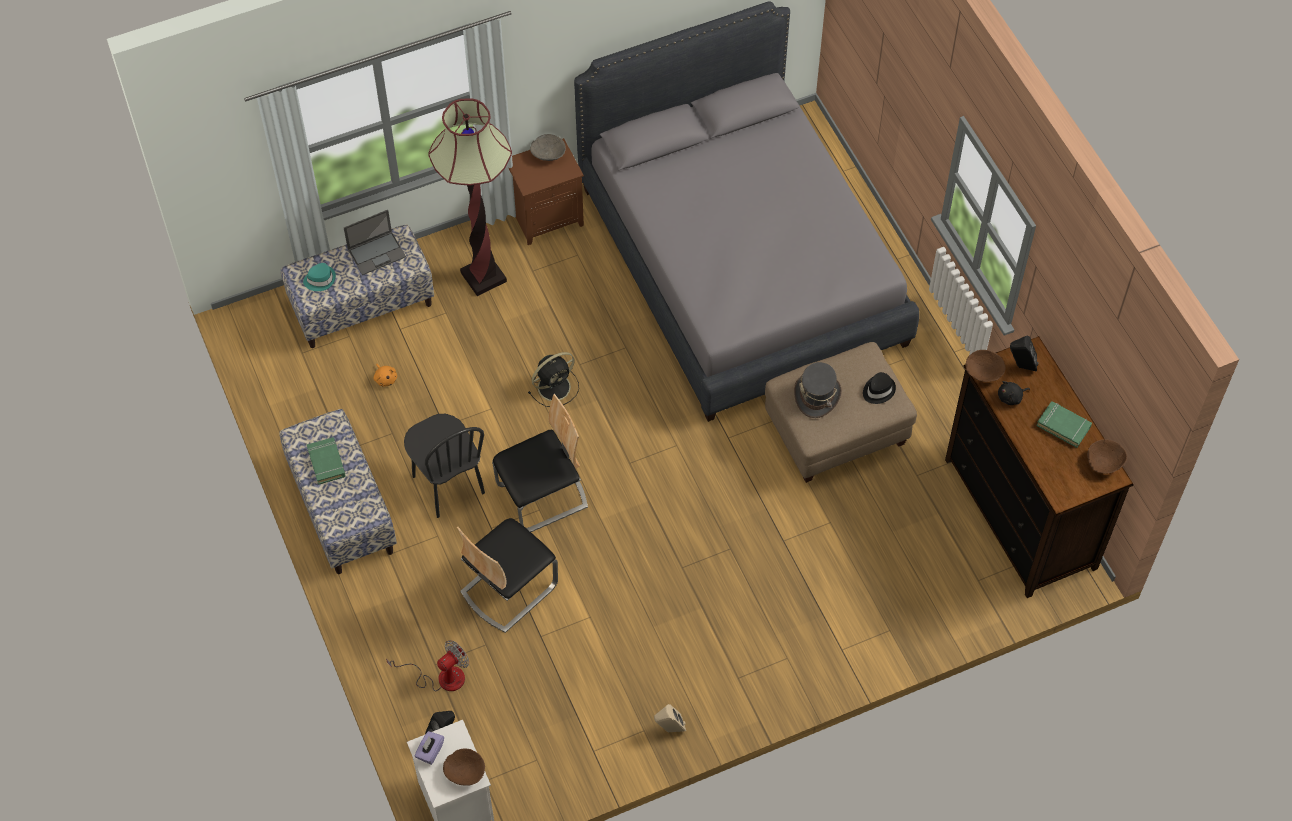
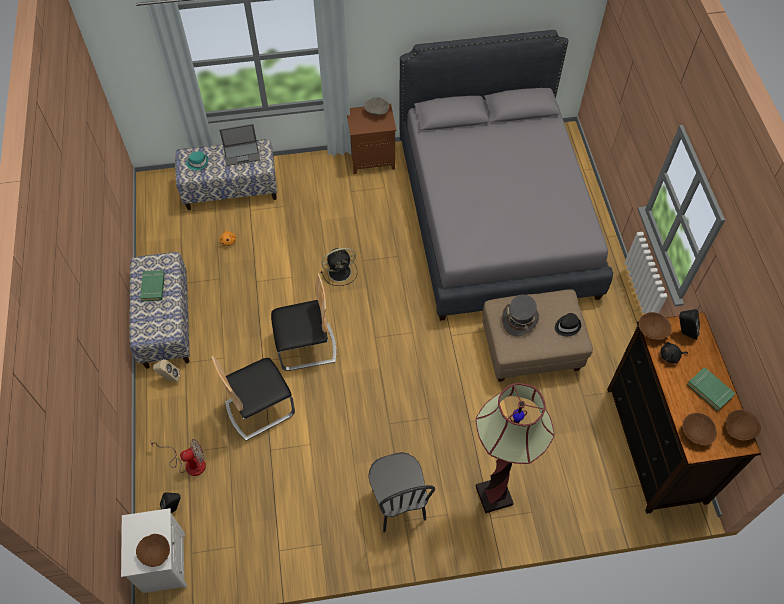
camera: 15 degrees right, 0 degrees up
black chair [404,414,485,518] -> black chair moved to [369,452,435,533]
purple tissue box [415,731,444,765] -> none
floor lamp [428,99,512,296] -> floor lamp moved to [475,383,555,513]
beige speaker [654,704,686,732] -> beige speaker moved to [153,359,181,382]
none -> brown bowl [683,413,717,445]

